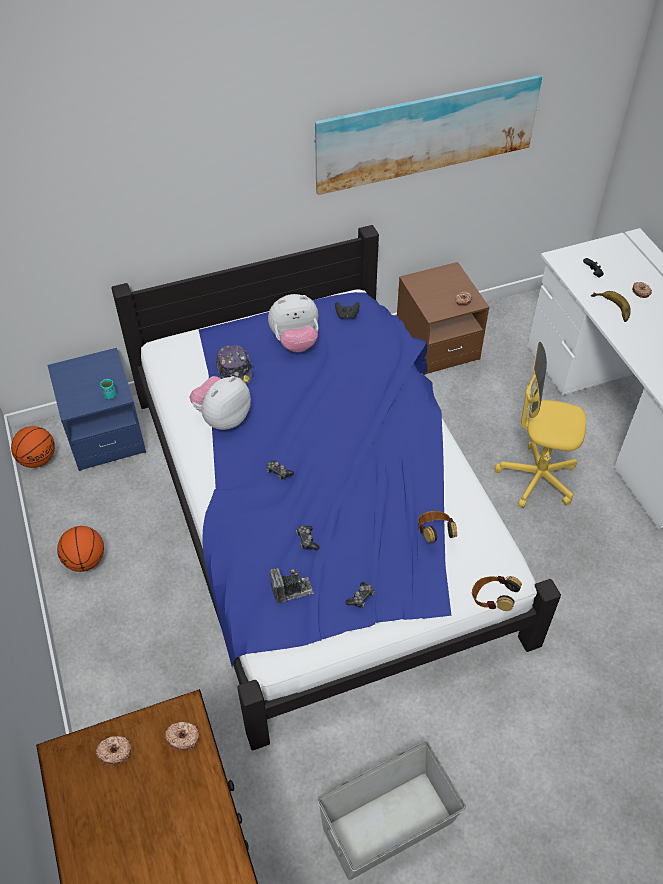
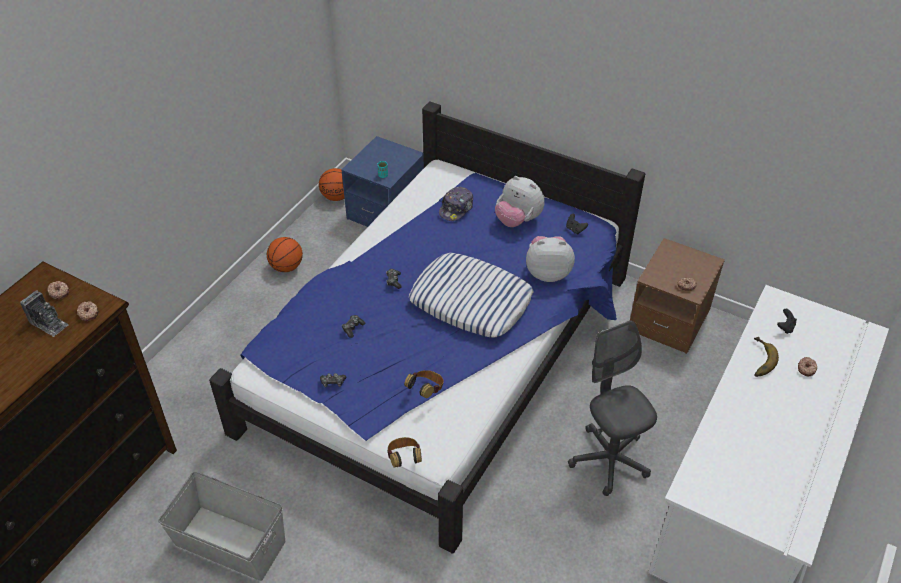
camera: 50 degrees right, 5 degrees down
plush toy [189,376,251,430] -> plush toy moved to [526,236,575,282]
camera [270,568,314,603] -> camera moved to [20,290,69,337]
picture [314,75,542,195] -> none
yellow office chair [495,342,586,508] -> grey office chair [568,321,657,496]
none -> pillow [409,253,533,337]

